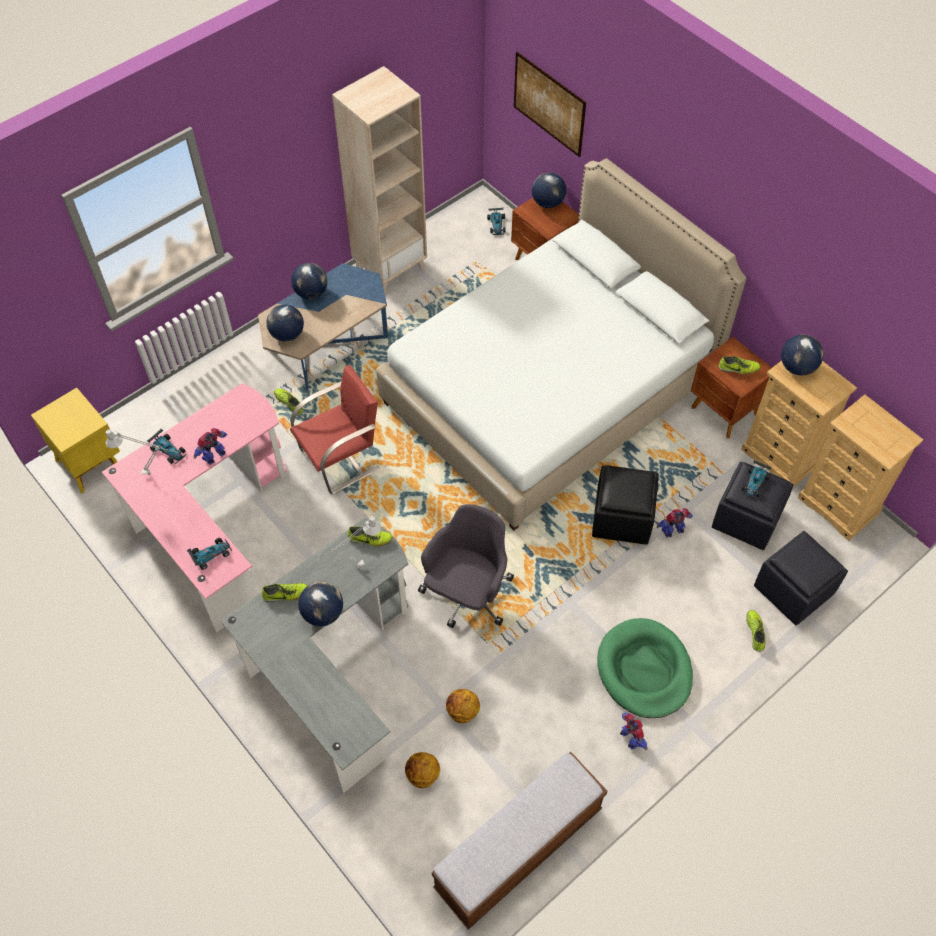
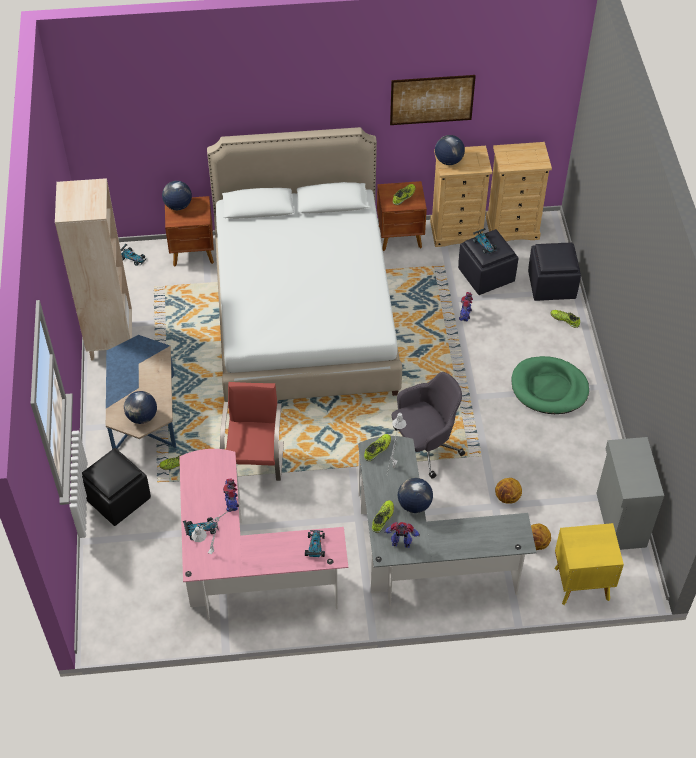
camera: 55 degrees left, 5 degrees down
yellow nightstand [31,388,120,493] -> yellow nightstand moved to [554,523,624,605]
globe [291,263,327,299] -> none
grey office chair [418,504,514,628] -> grey office chair turned 90 degrees clockwise [392,372,465,479]
bench [432,751,608,930] -> grey cabinet [596,437,664,550]
picture [514,52,586,157] -> picture moved to [390,75,476,125]
black ottoman [592,465,658,545] -> black ottoman moved to [82,448,151,526]
toy robot [620,713,648,750] -> toy robot moved to [384,522,420,548]

